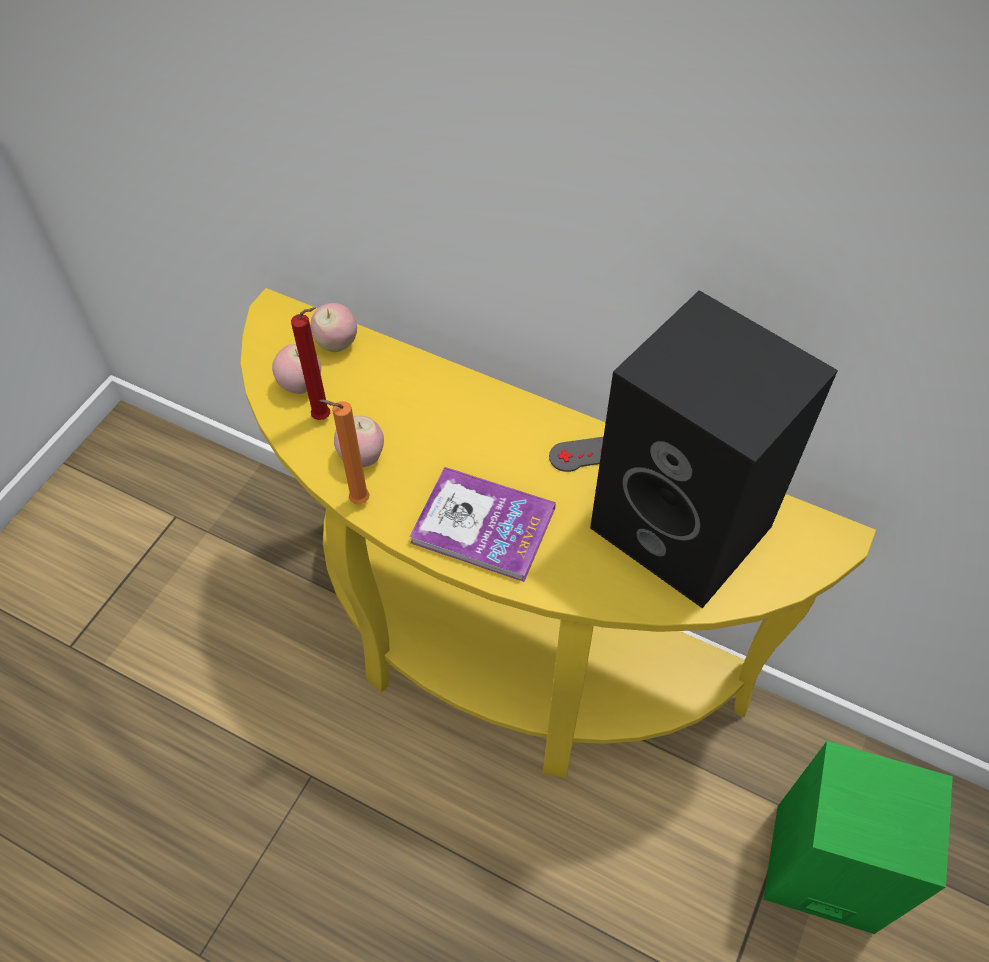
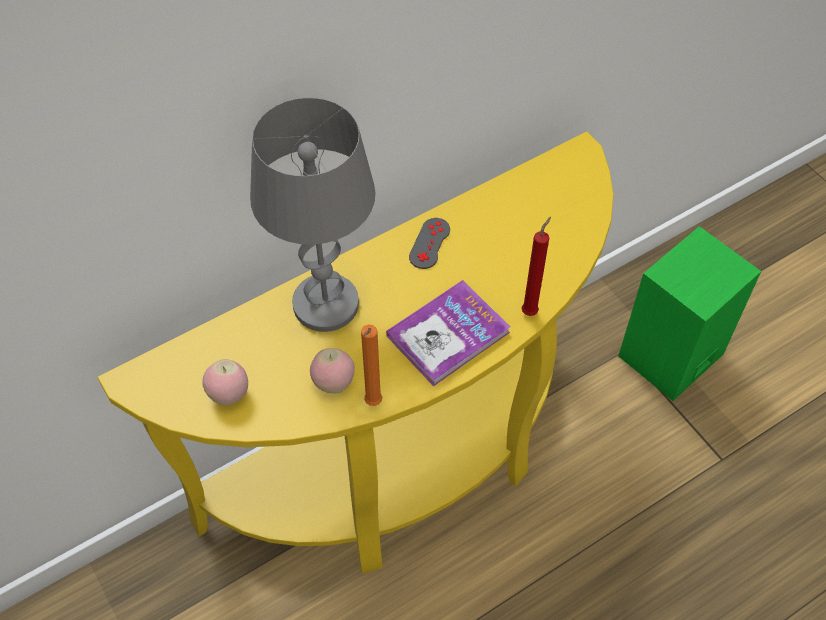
camera: 60 degrees left, 0 degrees up
red candle [291,307,330,420] -> red candle moved to [522,217,551,316]
apple [310,303,357,352] -> none
black speaker [590,290,838,608] -> none
none -> grey table lamp [250,98,376,332]

